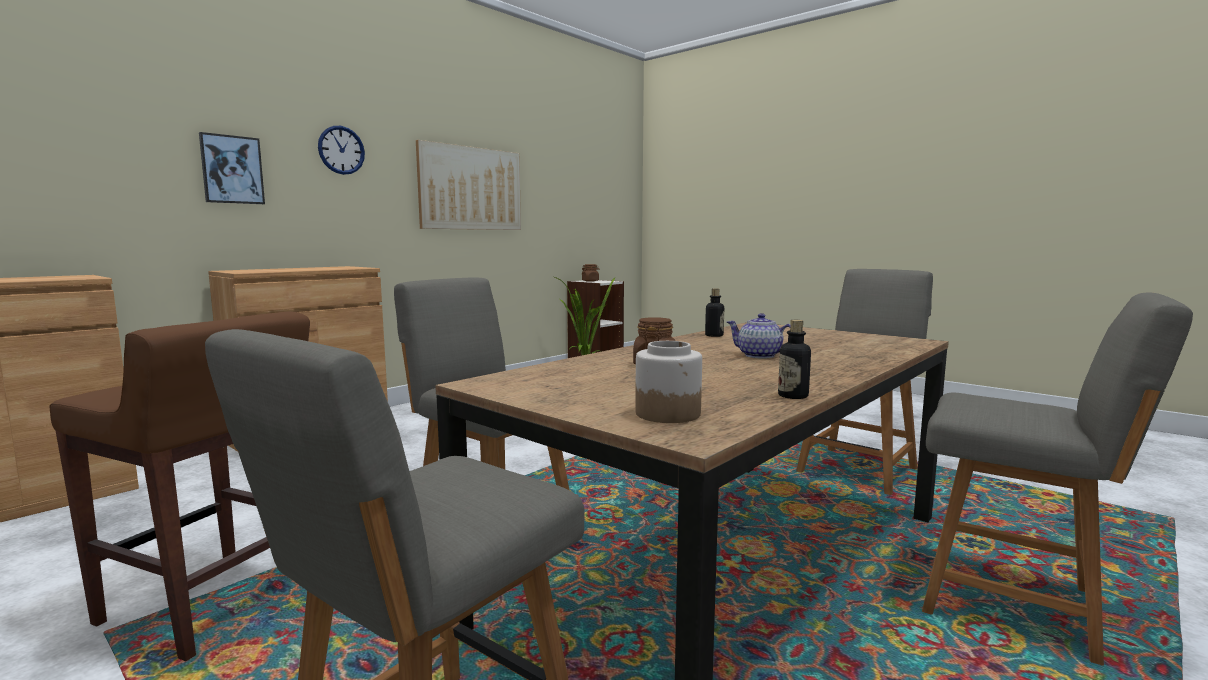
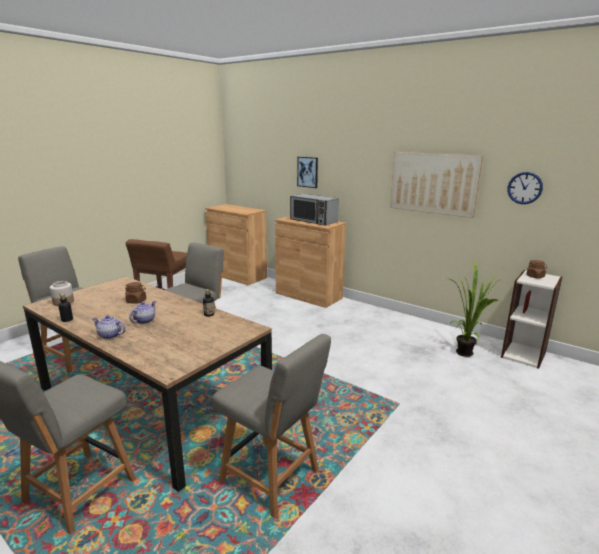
camera: 85 degrees right, 10 degrees up
wall clock [318,126,365,175] -> wall clock moved to [508,172,543,204]
none -> teapot [92,315,126,339]
none -> microwave [290,194,339,226]

